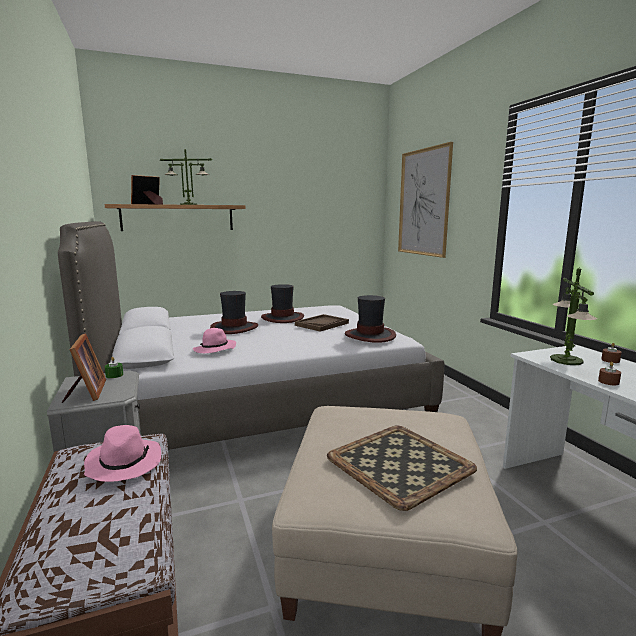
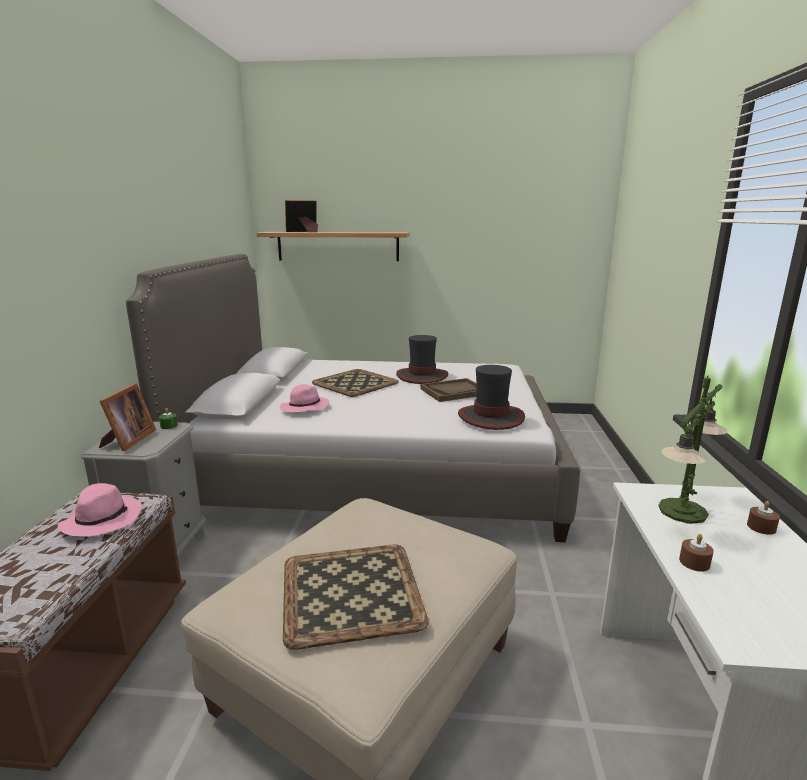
camera: 25 degrees right, 5 degrees up
table lamp [160,149,212,205] -> none
hat [210,291,258,334] -> tray [312,369,399,397]
picture [398,142,453,258] -> none

